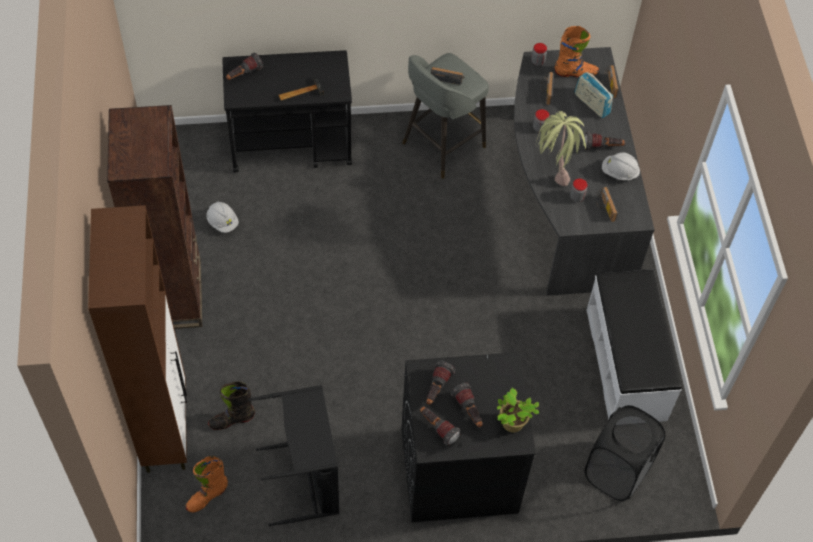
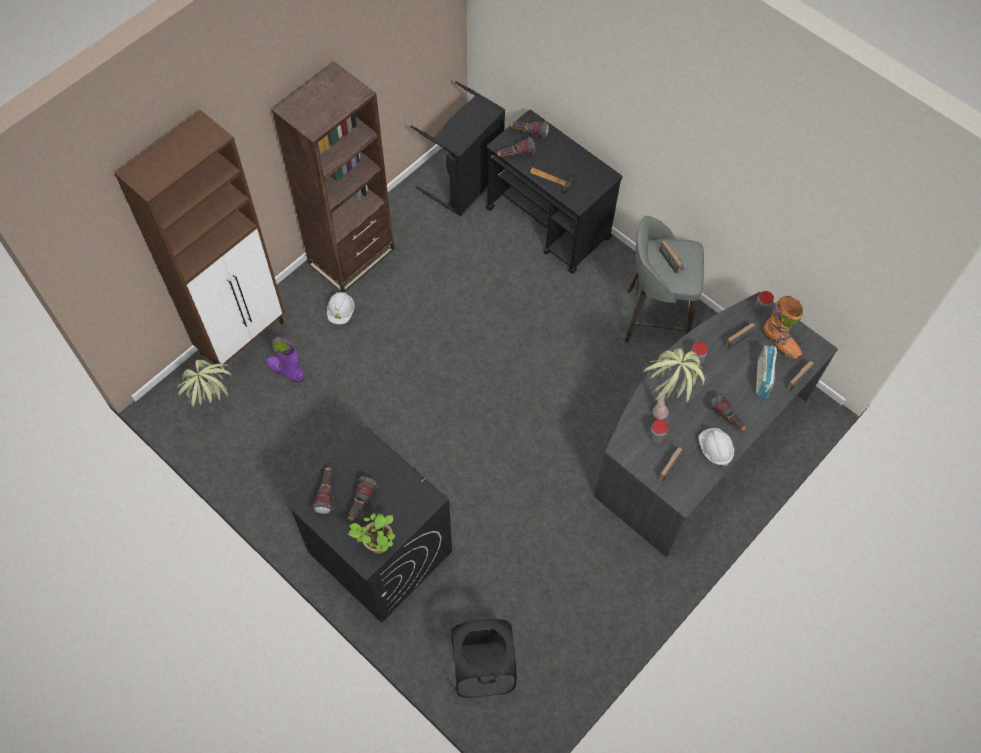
camera: 50 degrees right, 5 degrees up
orange boot [185,456,228,513] -> potted plant [177,360,231,407]
white hard hat [206,202,239,233] -> white hard hat moved to [327,292,354,324]
black boot [208,381,255,430] -> purple boot [266,337,304,382]
black laundry basket [248,385,339,526] -> black laundry basket moved to [411,81,505,217]
flashlight [426,361,455,405] -> flashlight moved to [497,137,536,157]
white bench [586,269,682,422] -> none

